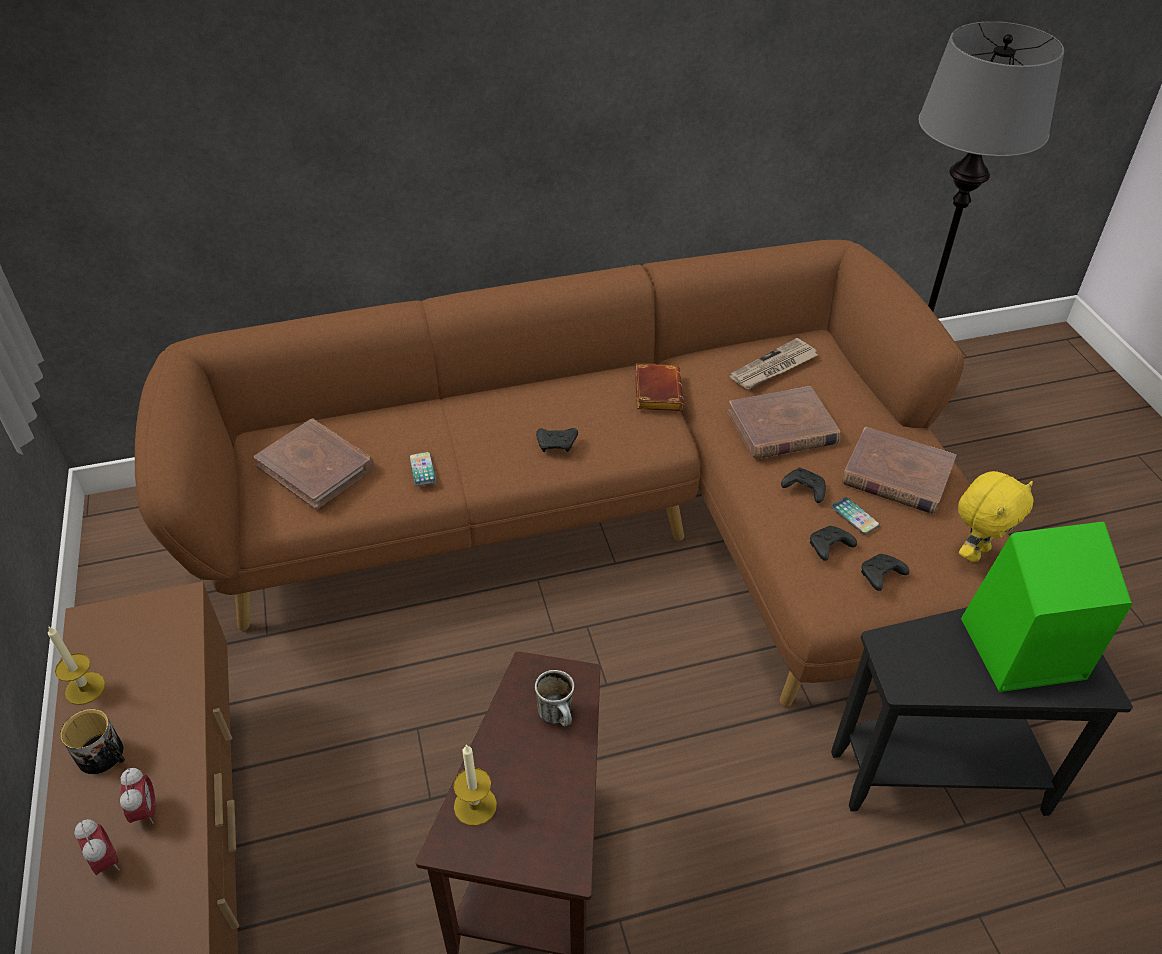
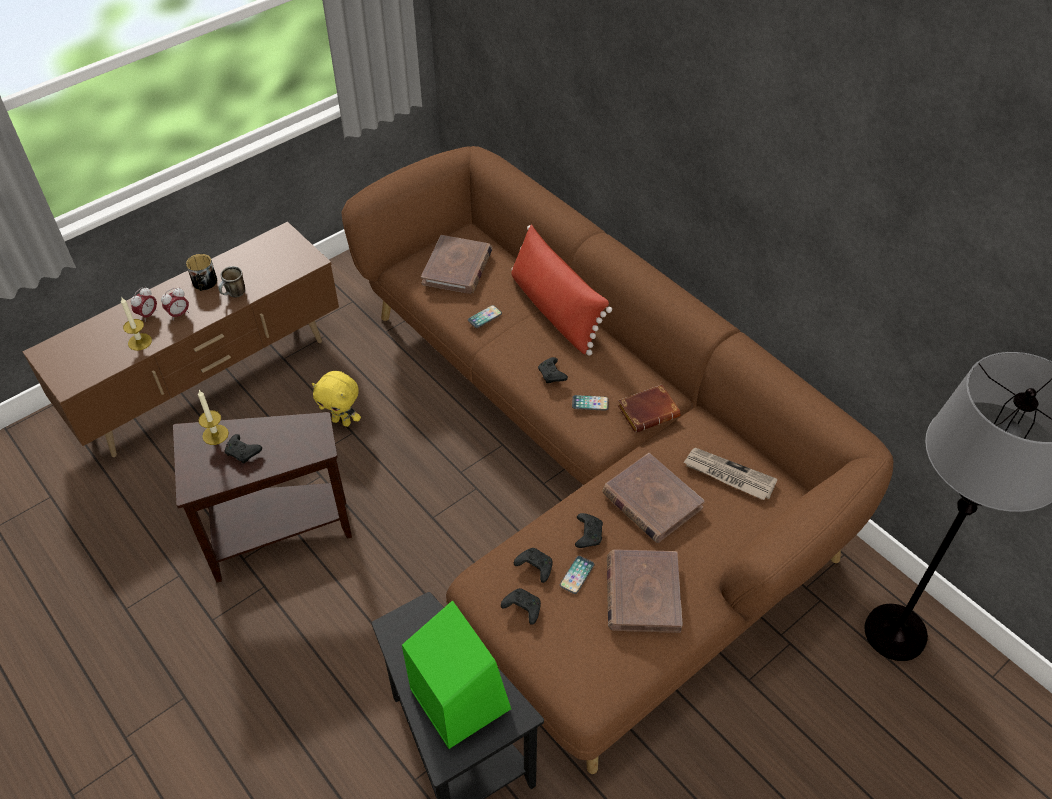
camera: 65 degrees right, 5 degrees up
candle [48,627,105,705] -> candle moved to [121,298,152,351]
mug [535,670,574,727] -> mug moved to [218,266,245,298]
yellow plush toy [958,471,1034,562] -> yellow plush toy moved to [312,371,361,427]
none -> black game controller [225,434,262,464]
none -> red pillow [511,225,612,356]
none -> phone [572,395,609,411]

